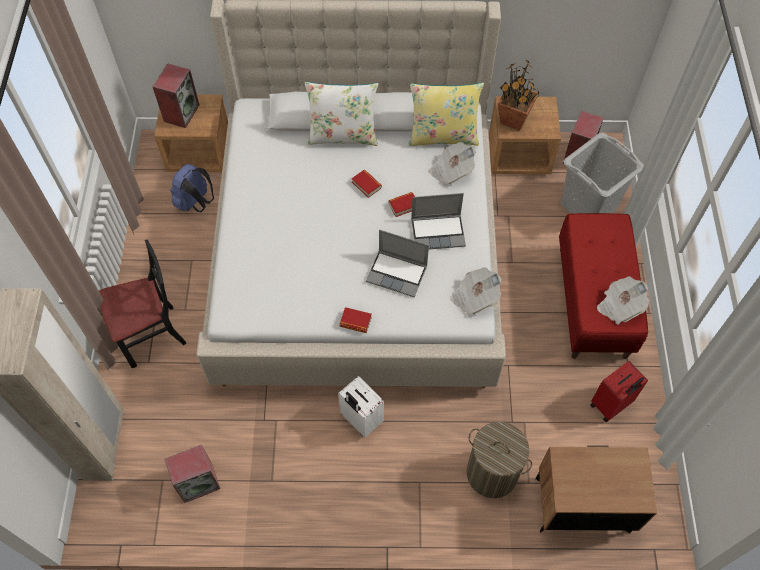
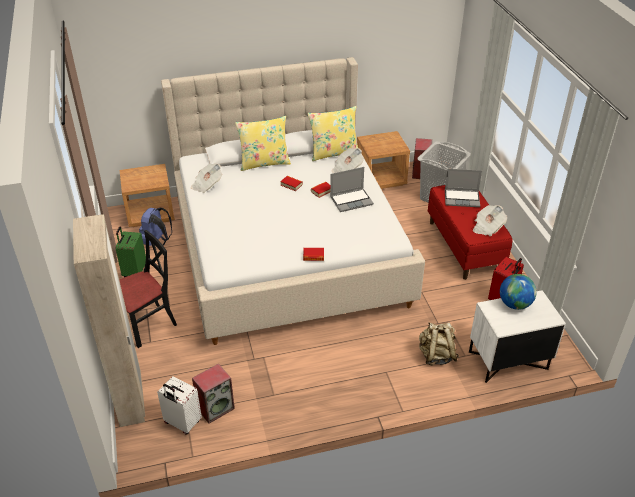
camera: 15 degrees left, 20 degrees down
speaker [153,63,199,128] -> none
white pillow [304,81,378,146] -> yellow pillow [235,116,291,171]
white suitcase [338,376,384,437] -> white suitcase moved to [157,376,202,434]
laptop [366,230,429,297] -> laptop moved to [445,169,482,207]
newspaper [450,267,502,316] -> newspaper moved to [191,164,222,193]
laundry basket [467,422,532,498] -> beige backpack [419,322,459,365]
potted plant [498,59,539,131] -> none
brown nightstand [536,445,657,533] -> white nightstand [469,290,566,383]
none -> green suitcase [115,227,146,277]
none -> globe [500,274,537,310]

